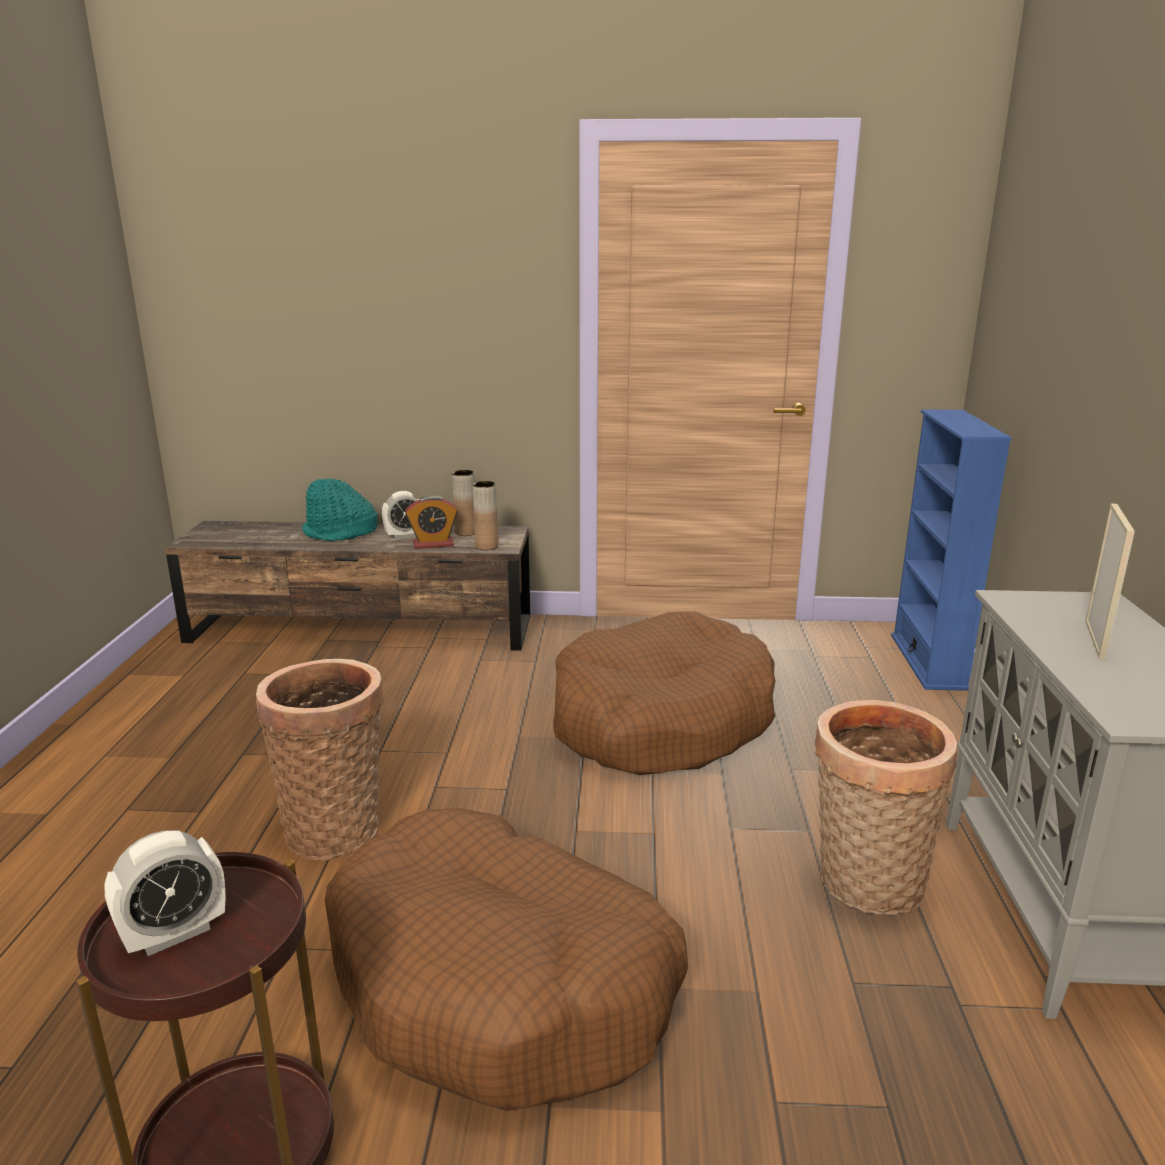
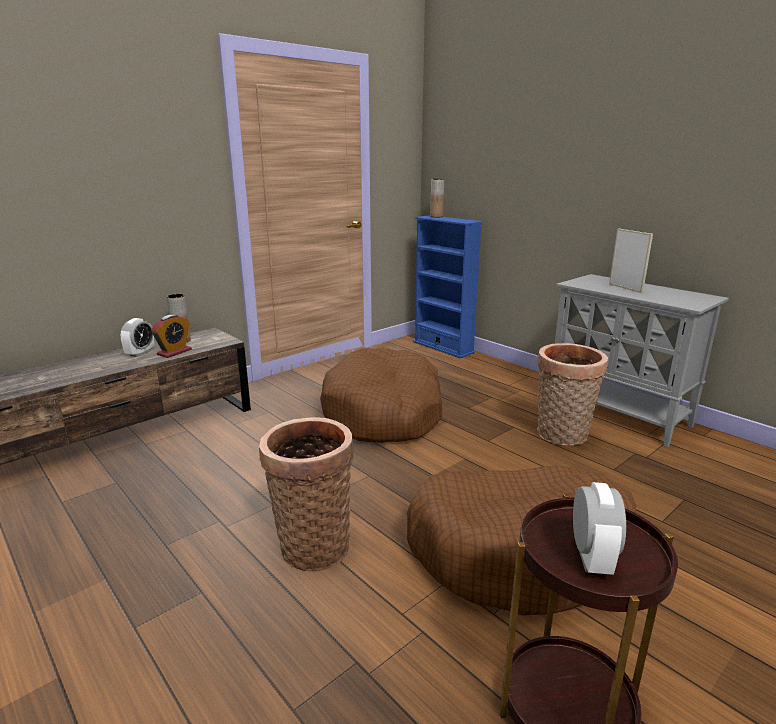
camera: 45 degrees left, 0 degrees up
turquoise hat [302,479,378,541] -> none
brown vase [473,481,498,550] -> brown vase moved to [430,179,444,217]

